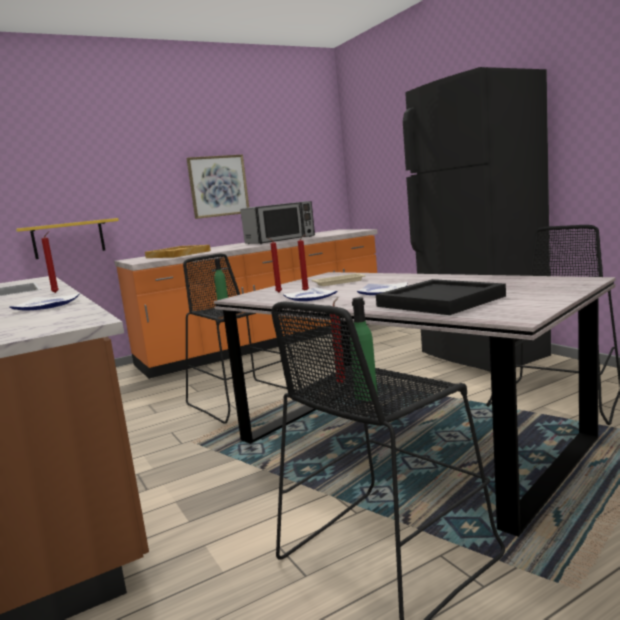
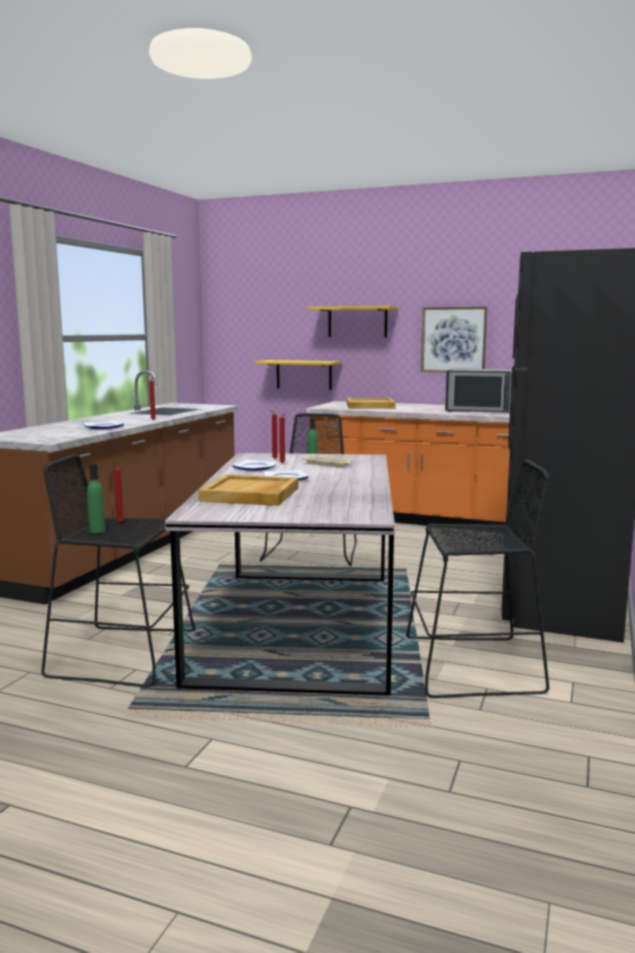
camera: 50 degrees right, 0 degrees up
black tray [376,279,506,315] -> beige tray [198,474,299,506]
none -> yellow shelf [307,306,398,337]

